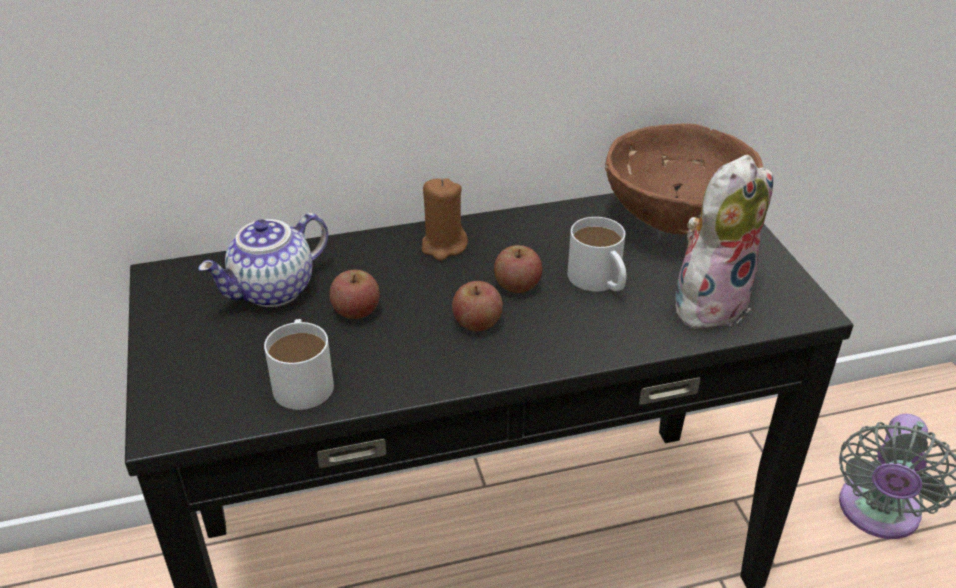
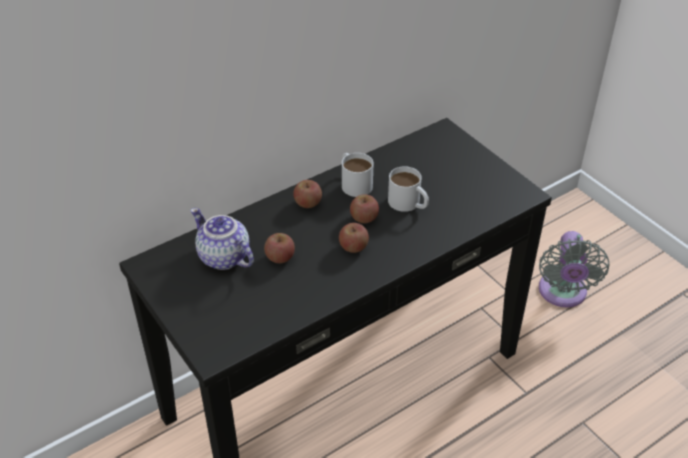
camera: 20 degrees left, 5 degrees up
teapot [198,213,328,307] -> teapot turned 105 degrees clockwise [191,208,254,270]
white mug [264,319,334,410] -> white mug moved to [342,153,374,197]
brown candle [421,178,468,261] -> apple [293,180,322,208]
brown bowl [605,124,764,234] -> none
plush toy [675,155,773,333] -> none

